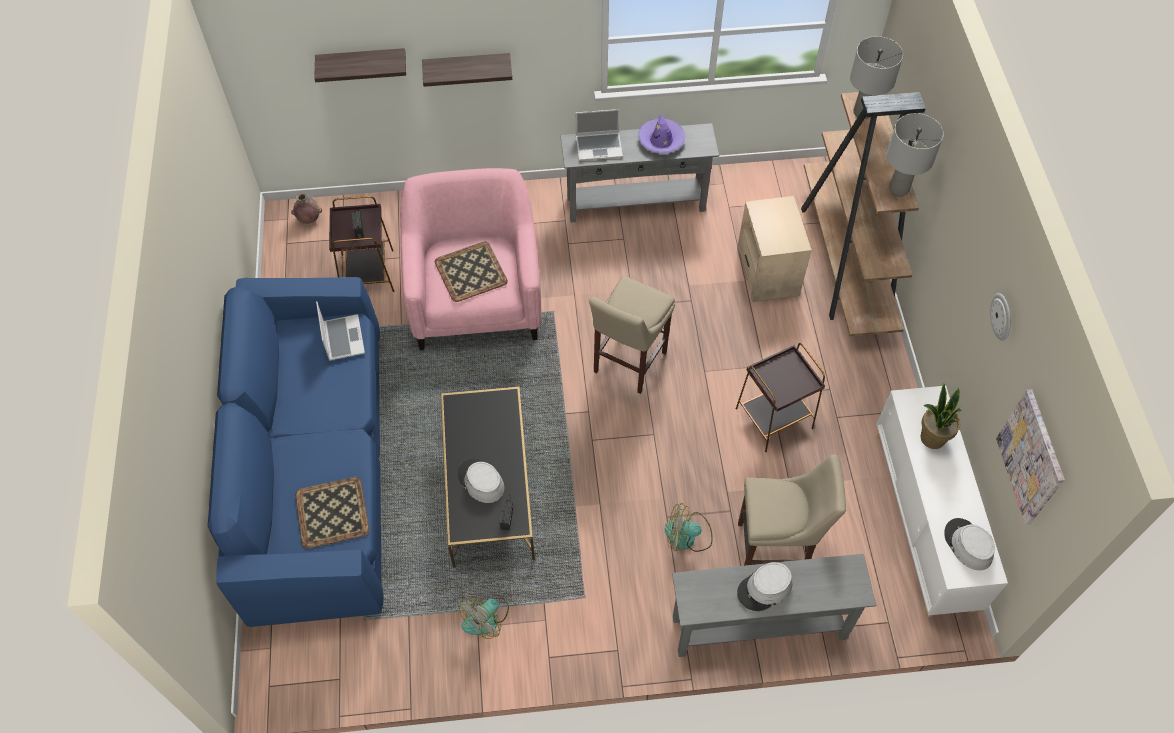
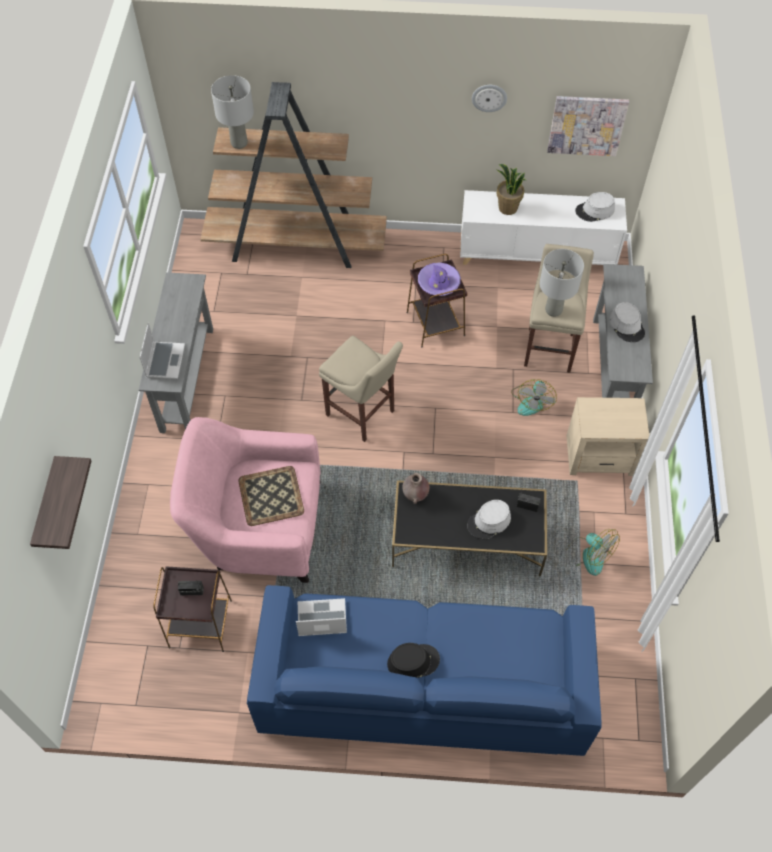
camera: 80 degrees left, 0 degrees up
brown vase [291,192,322,224] -> brown vase moved to [403,473,429,504]
tray [295,477,369,549] -> none
shelf [422,53,512,87] -> none
purple hat [638,114,685,154] -> purple hat moved to [418,262,461,296]
beige side table [737,196,812,302] -> beige side table moved to [566,397,650,476]
grey table lamp [886,113,944,197] -> grey table lamp moved to [540,249,584,317]
none -> black hat [387,643,440,678]

